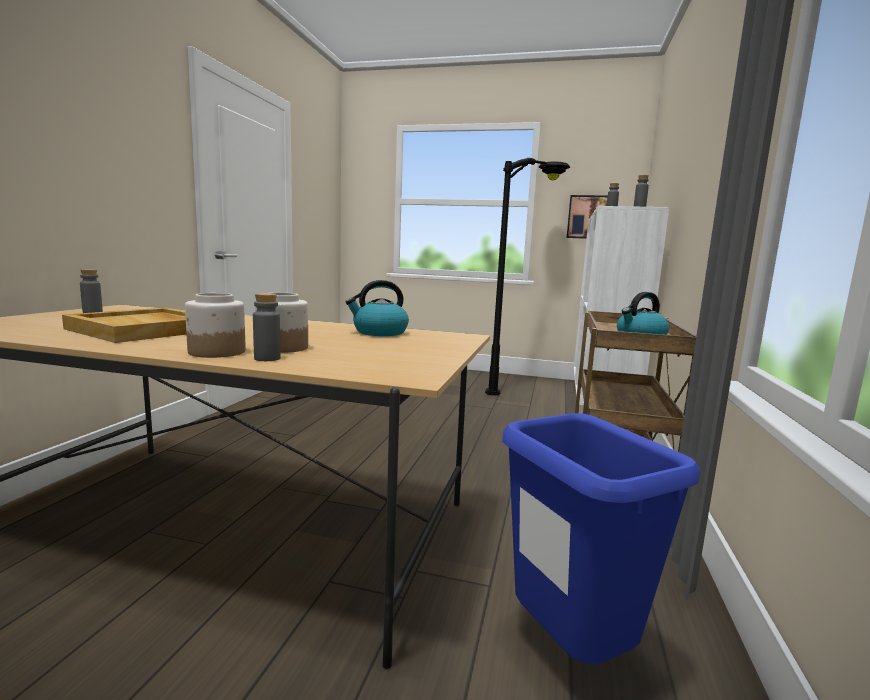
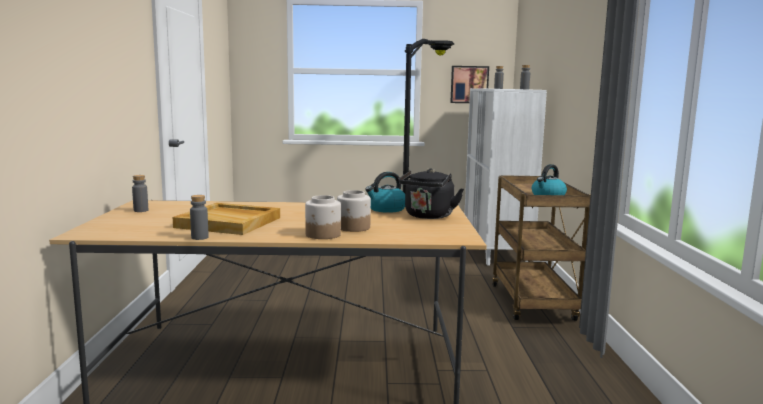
camera: 15 degrees left, 0 degrees up
grey bottle [253,293,281,361] -> grey bottle moved to [190,195,209,240]
blue trash can [502,413,700,665] -> none
none -> black kettle [399,169,464,219]

